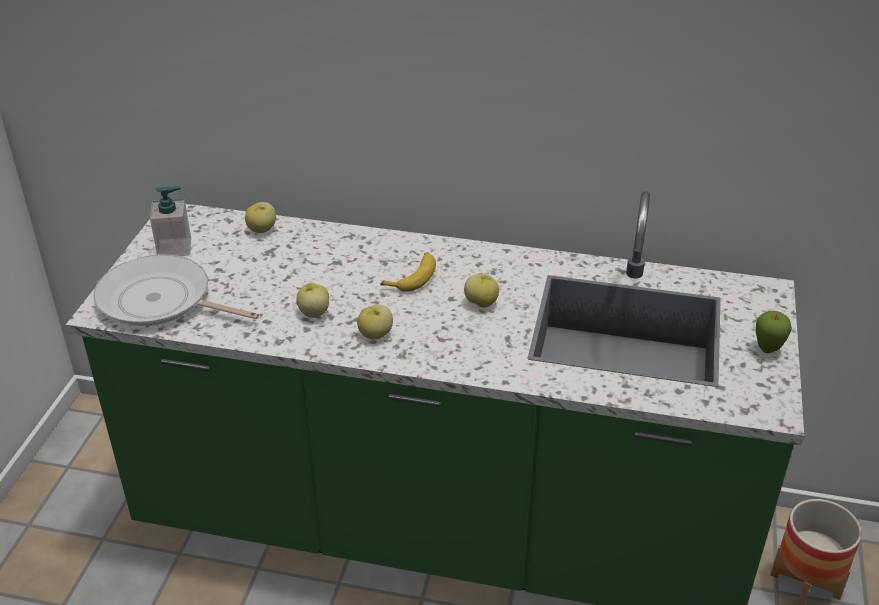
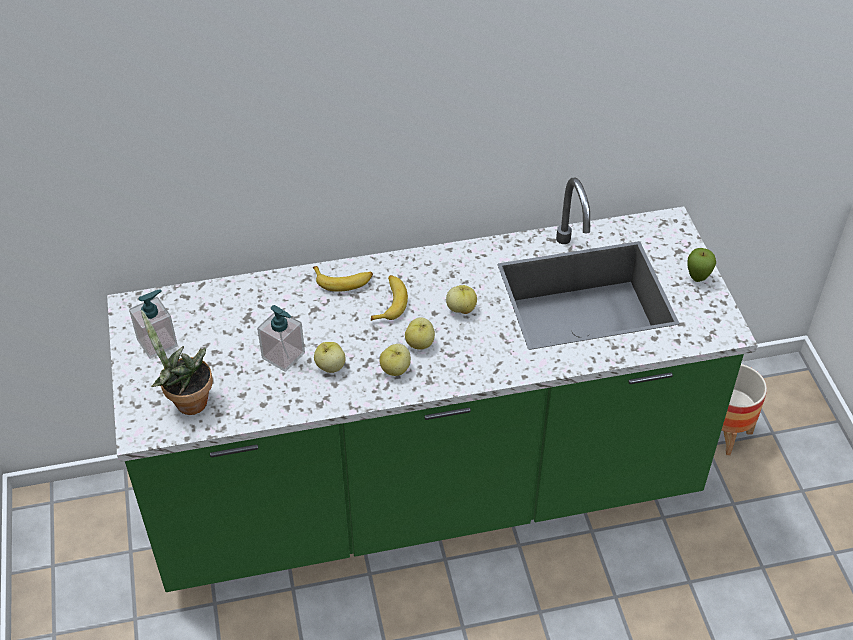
camera: 25 degrees left, 10 degrees up
frying pan [93,254,259,326] -> potted plant [141,310,213,415]
apple [245,202,276,233] -> apple moved to [405,318,435,350]
none -> soap dispenser [257,305,305,372]
none -> banana [313,266,373,292]

